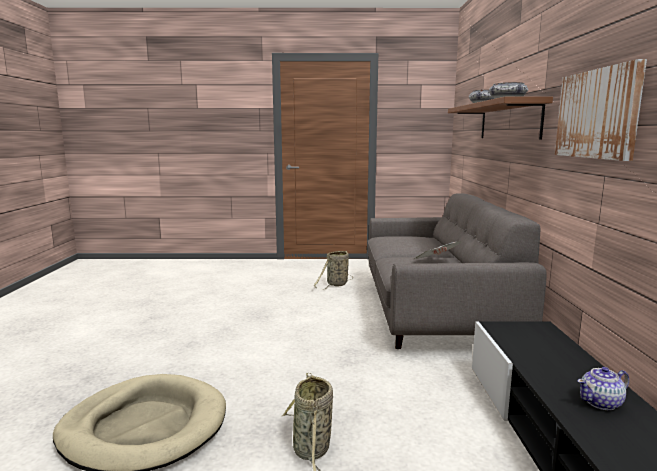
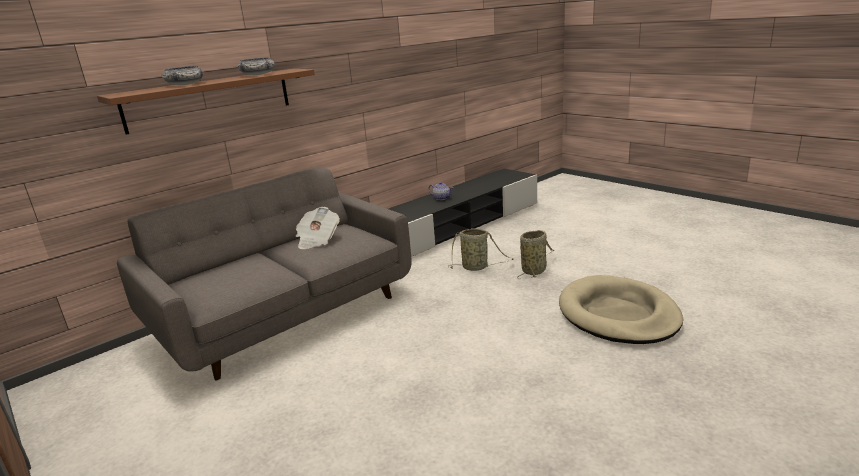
camera: 130 degrees left, 10 degrees up
basket [314,251,353,290] -> basket moved to [448,228,514,271]
picture [555,59,647,161] -> none

